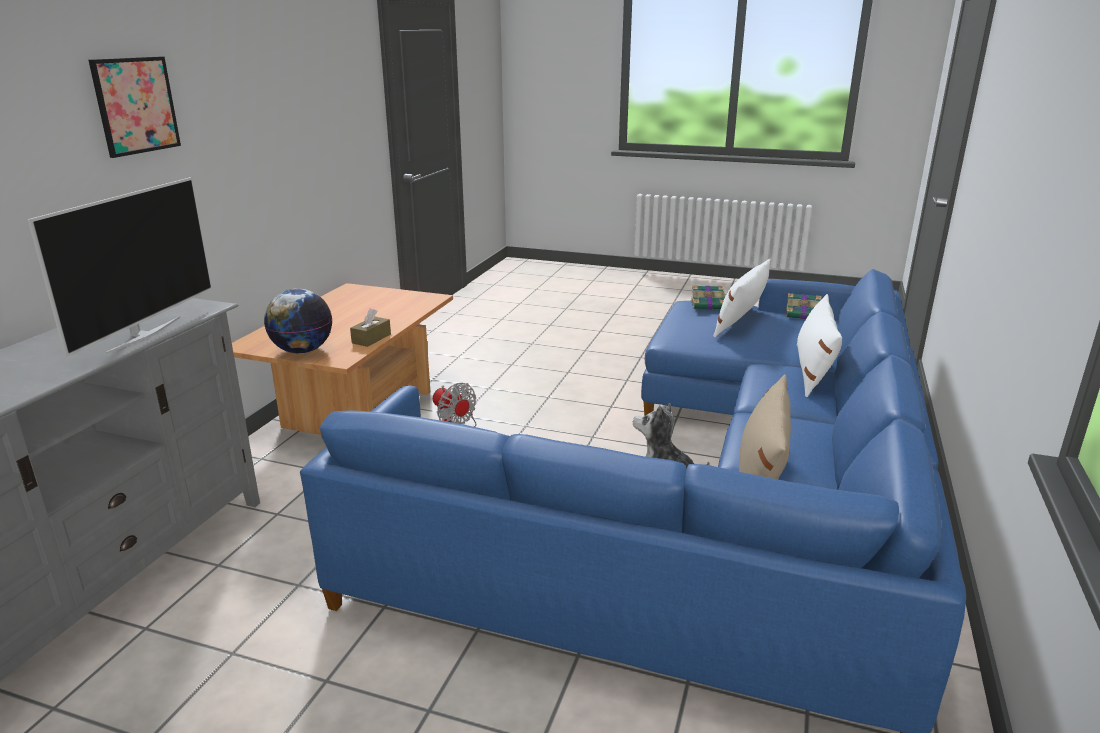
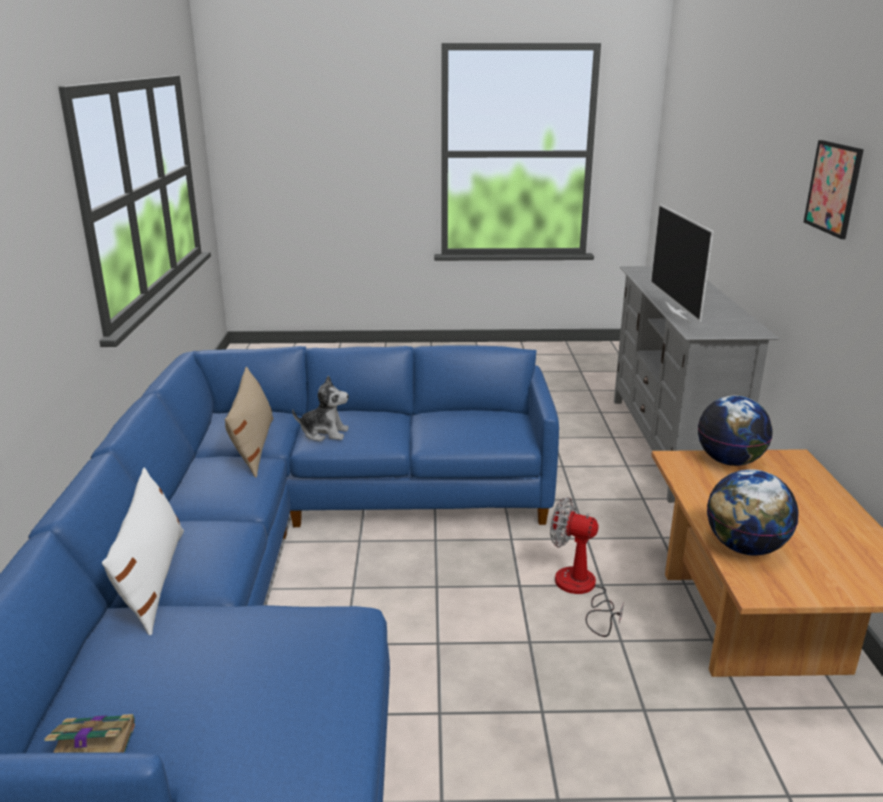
camera: 160 degrees right, 0 degrees up
brown tissue box [350,309,391,347] -> none
book [691,285,725,309] -> none
white pillow [713,259,770,337] -> none
none -> globe [707,469,798,555]

